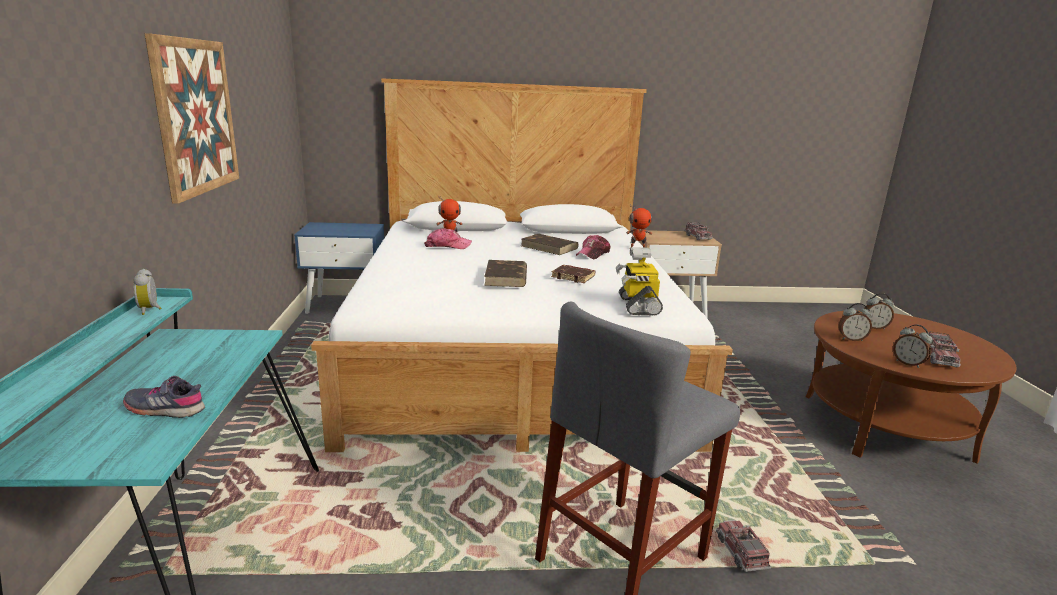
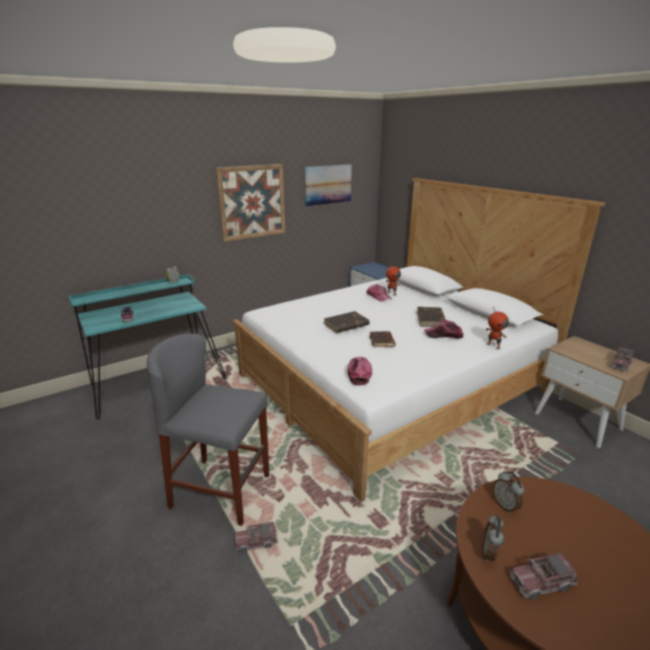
camera: 60 degrees right, 5 degrees up
toy robot [616,247,663,316] -> cap [347,357,372,385]
toy truck [716,520,771,572] -> toy truck turned 150 degrees counterclockwise [235,522,278,553]
alarm clock [862,293,894,329] -> none
none -> picture [305,164,352,207]

